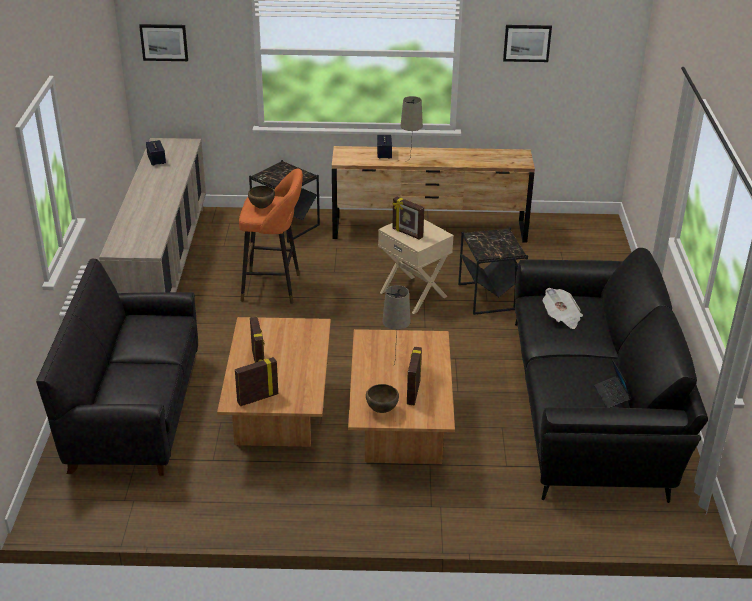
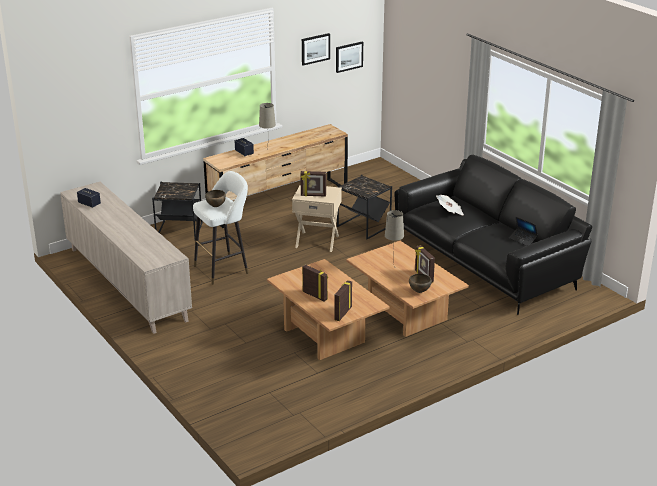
camera: 35 degrees left, 5 degrees down
black sofa [36,259,198,476] -> none
picture [139,24,188,61] -> picture moved to [336,42,363,73]
orange stool [239,169,303,304] -> white stool [193,171,249,285]

